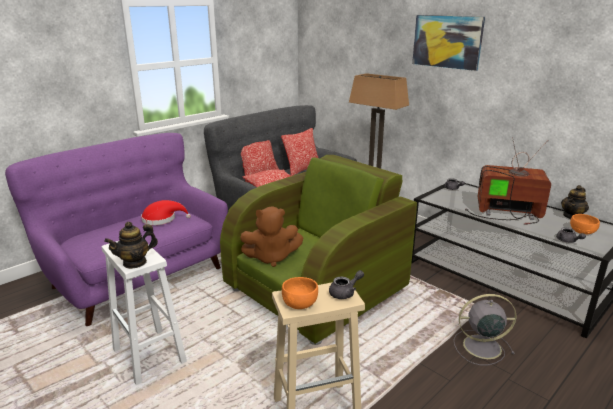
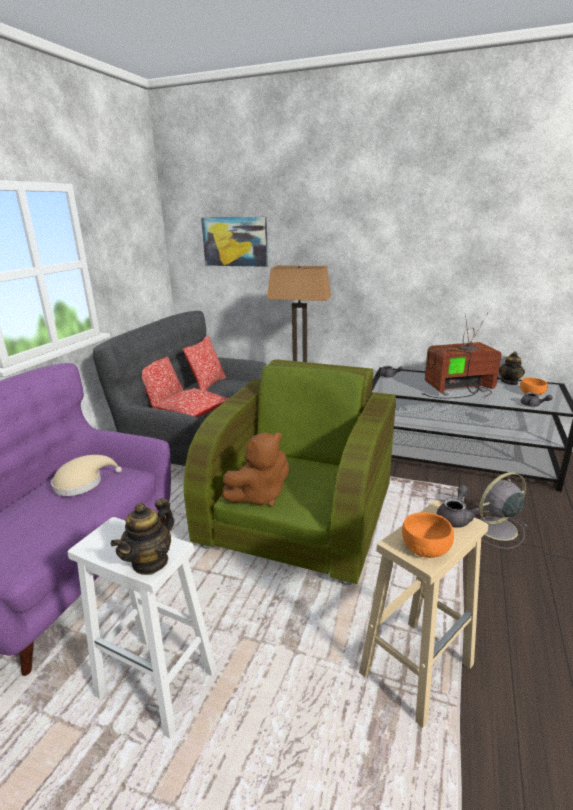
camera: 25 degrees left, 0 degrees up
red hat [141,200,191,225] -> beige hat [51,455,122,496]
picture [412,15,485,71] -> picture moved to [201,217,268,267]

